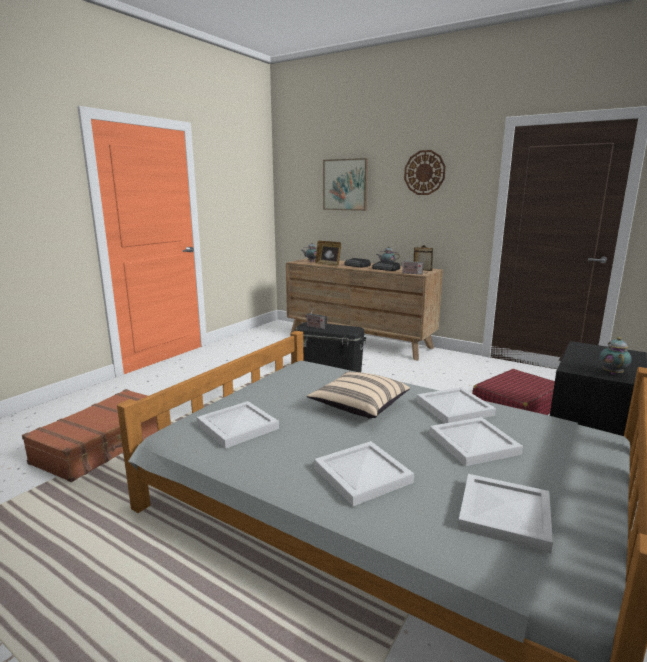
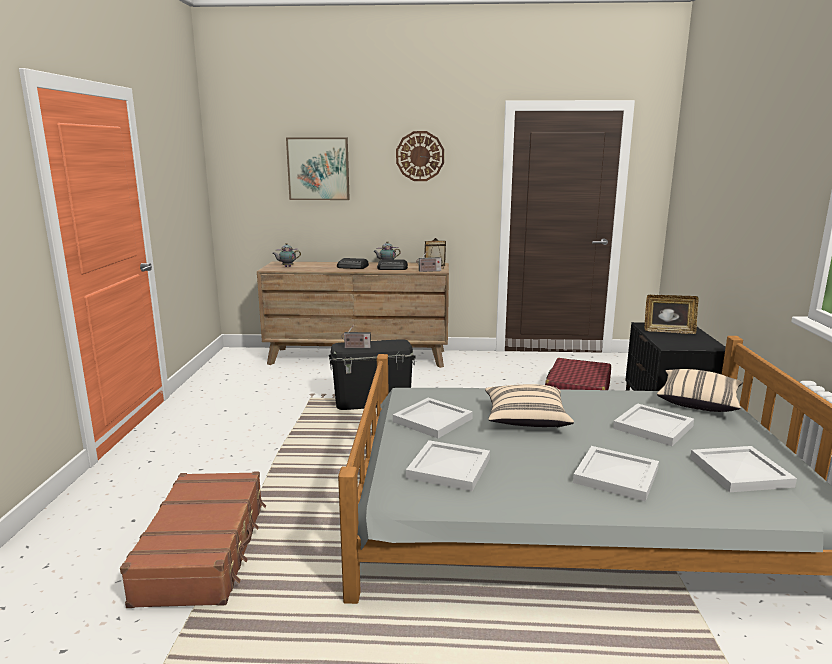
camera: 30 degrees left, 0 degrees up
picture frame [315,241,341,267] -> picture frame moved to [645,295,699,334]
white tray [416,387,496,423] -> white tray moved to [393,398,473,438]
teapot [600,337,631,375] -> none
none -> beige pillow [657,369,743,412]

